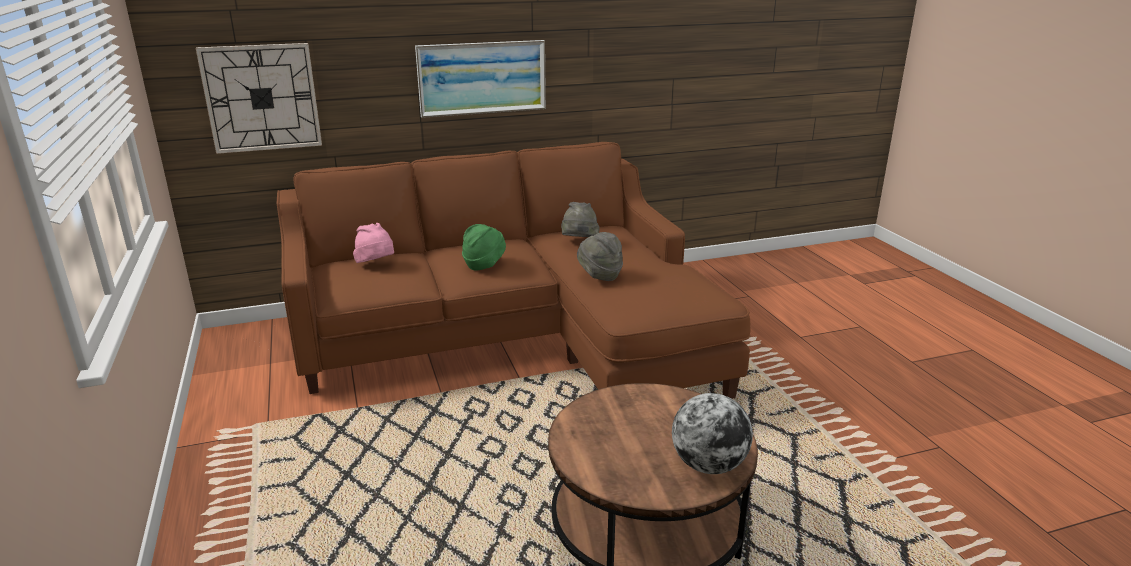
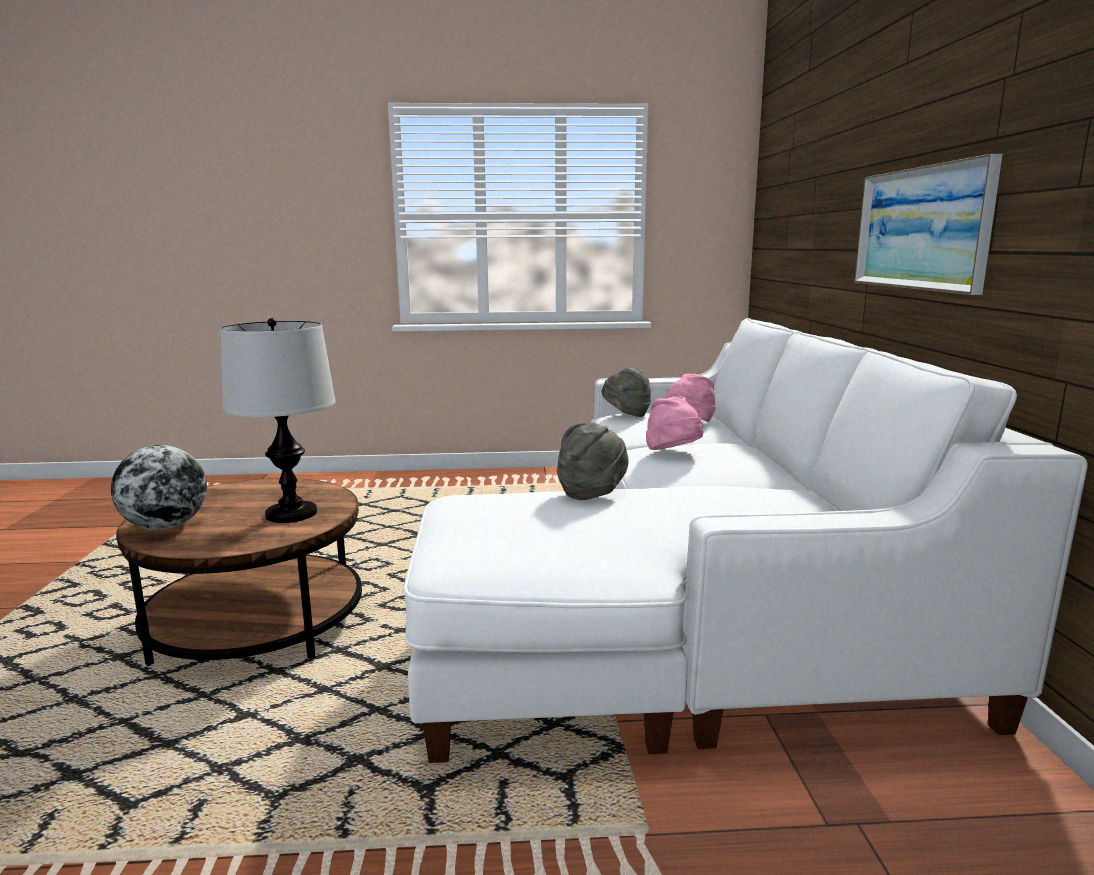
camera: 105 degrees right, 10 degrees down
wall clock [196,43,322,154] -> none
brown sofa [276,142,751,399] -> white sofa [403,318,1088,763]
green hat [462,224,506,271] -> pink hat [646,396,704,450]
grey hat [561,202,599,237] -> grey hat moved to [602,368,651,417]
none -> table lamp [221,318,336,523]

